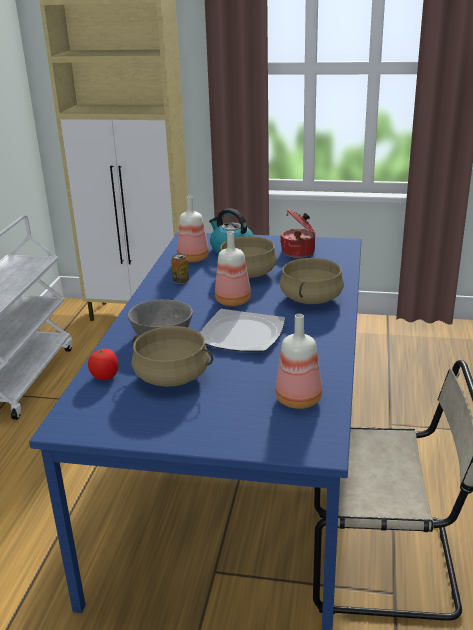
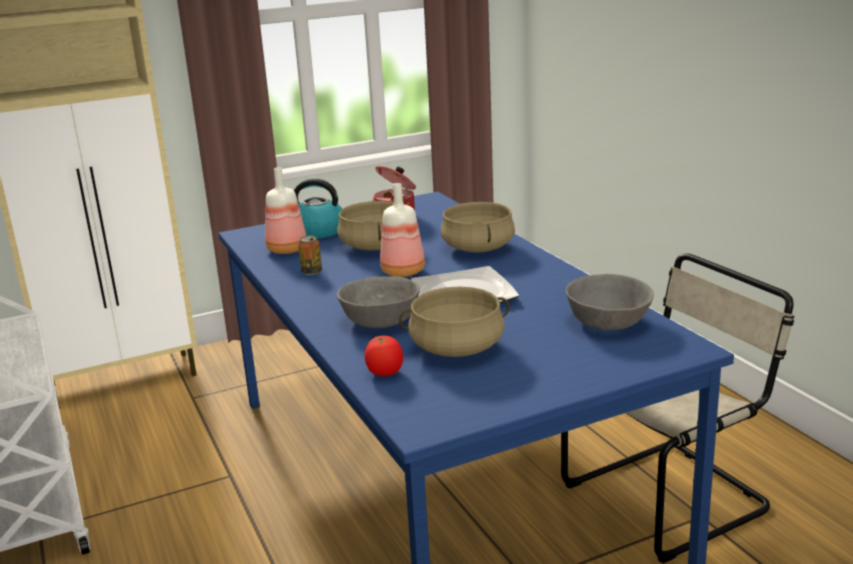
camera: 35 degrees left, 5 degrees down
bottle [275,314,322,409] -> grey bowl [566,274,654,331]

